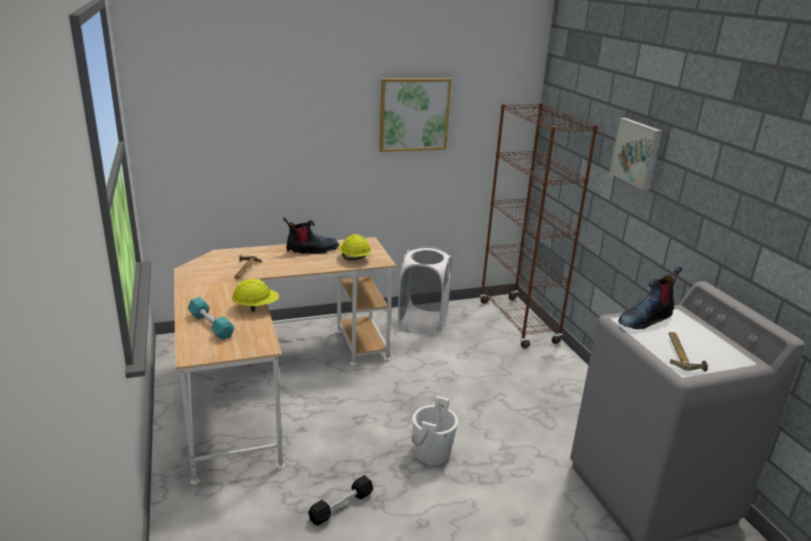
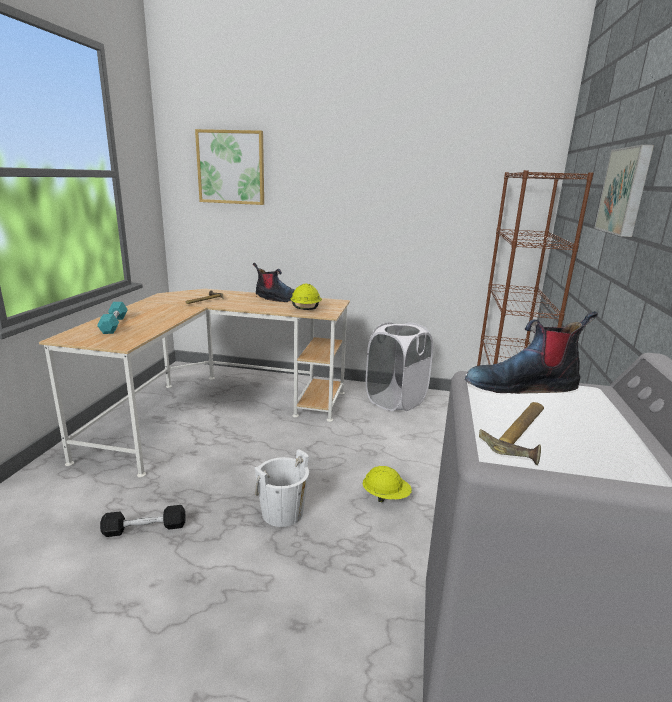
camera: 30 degrees right, 5 degrees down
yellow hard hat [232,279,279,312] -> yellow hard hat moved to [363,466,412,503]
picture [379,78,452,152] -> picture moved to [195,129,264,205]

